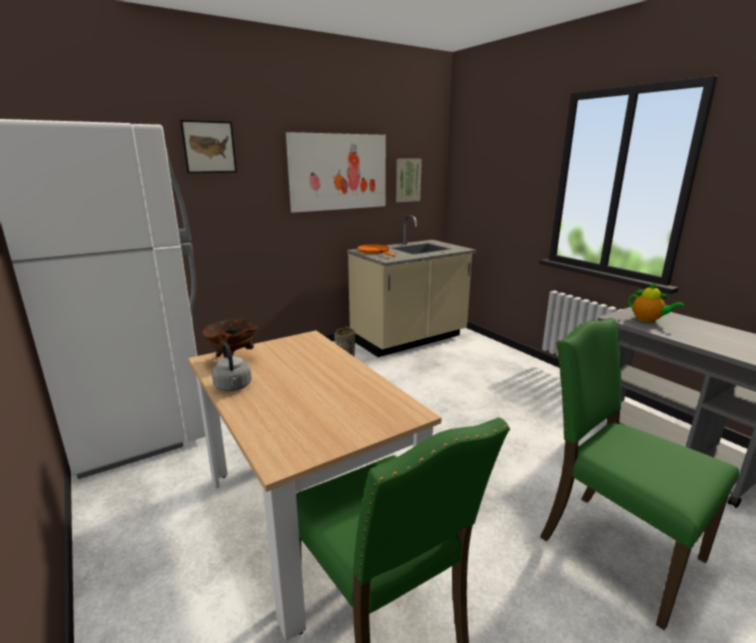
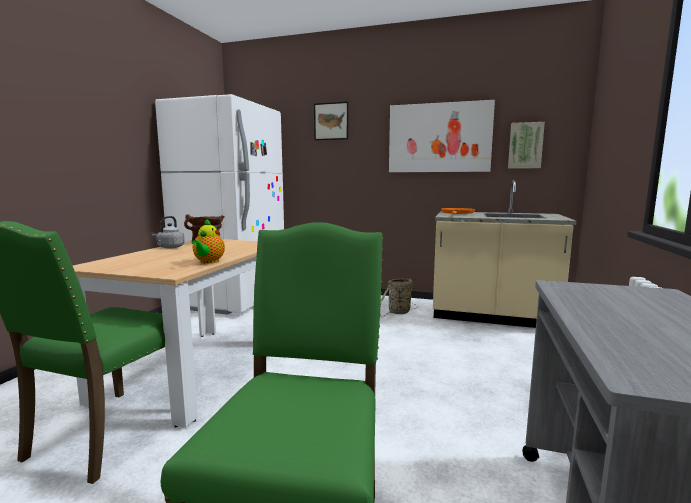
camera: 50 degrees right, 10 degrees down
teapot [628,283,684,323] -> teapot moved to [192,218,225,264]

